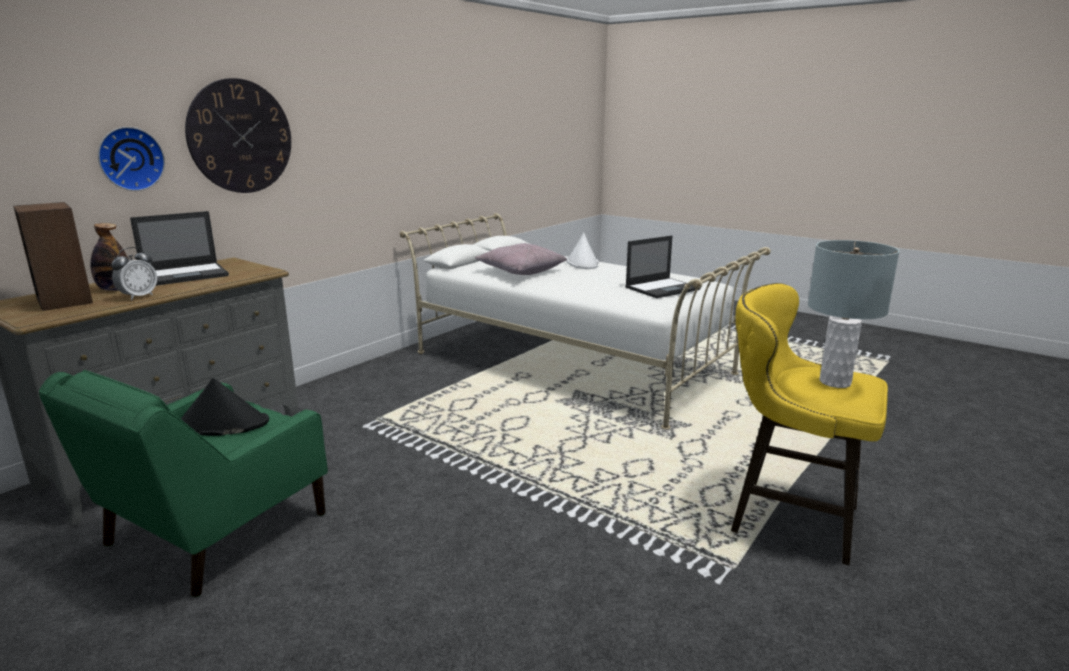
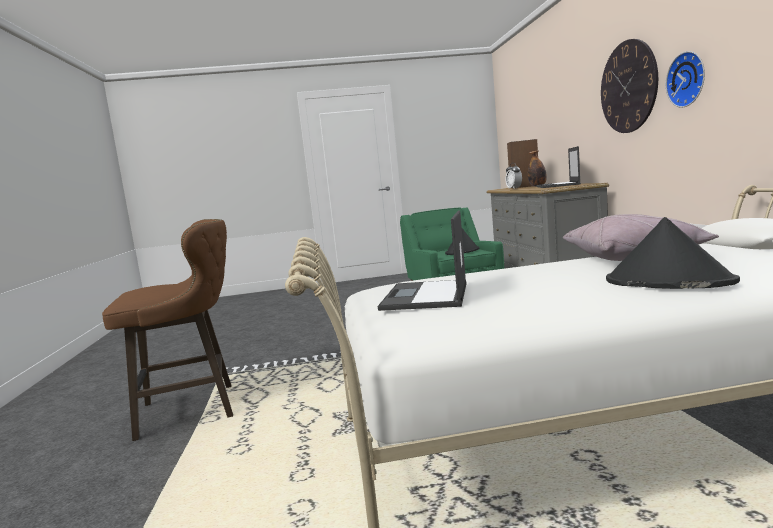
camera: 135 degrees right, 10 degrees down
wall clock [98,127,165,191] -> wall clock moved to [666,51,705,108]
white hat [566,233,599,269] -> black hat [606,217,740,289]
yellow stool [731,283,888,565] -> brown stool [102,219,233,441]
grey table lamp [808,240,899,388] -> none

